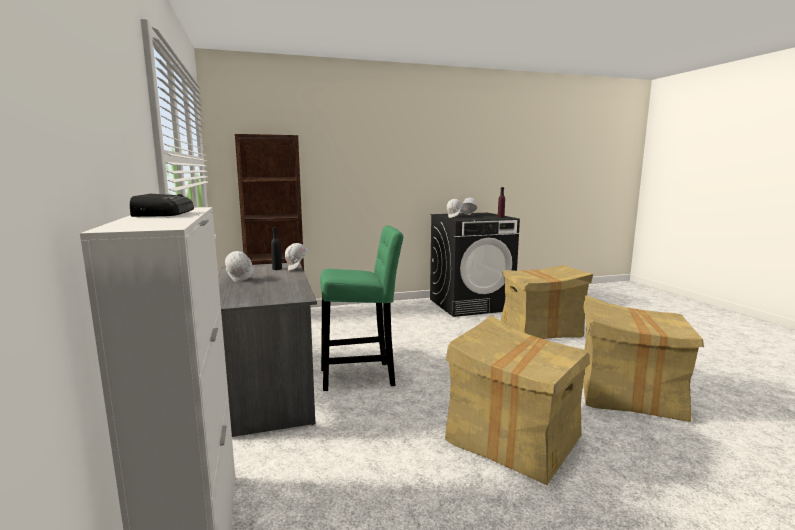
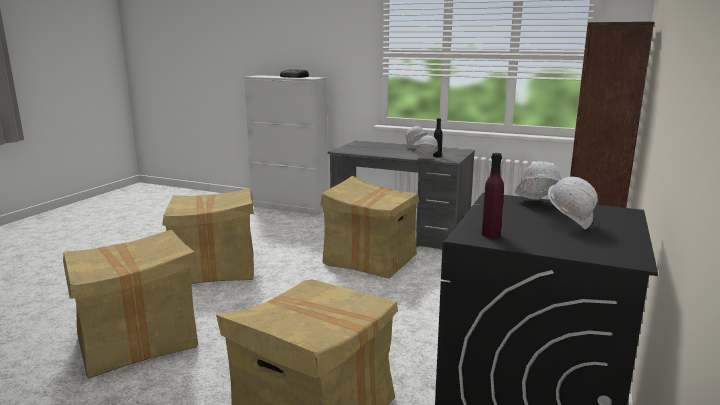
camera: 130 degrees right, 5 degrees up
green stool [320,225,403,391] -> cardboard box [320,176,419,279]

